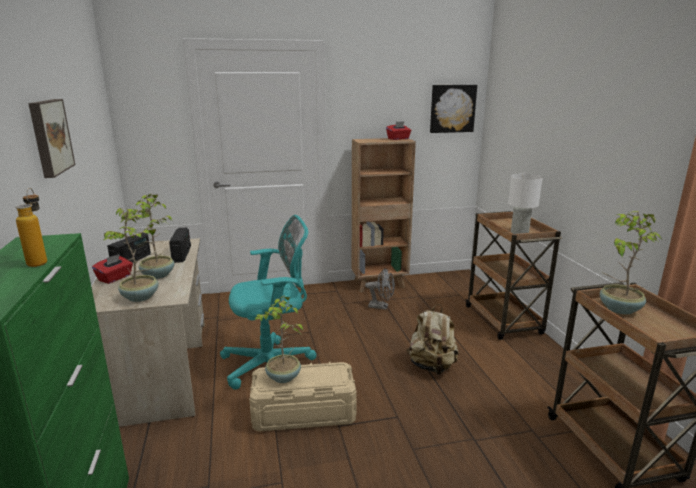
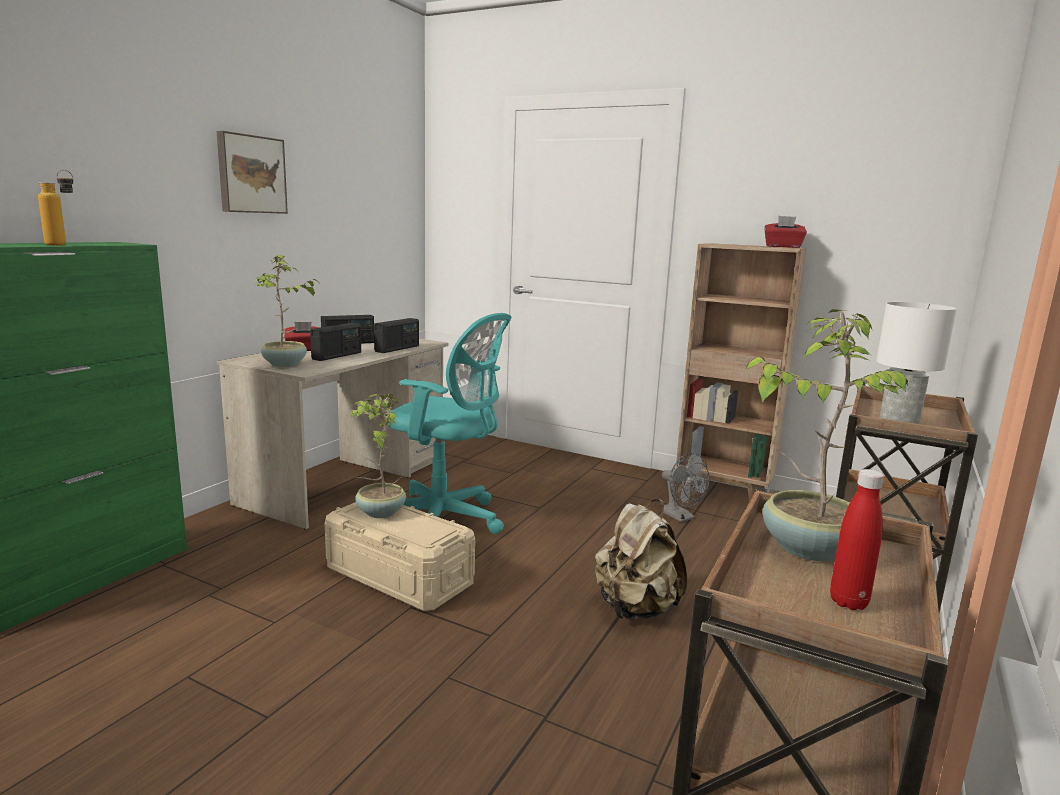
camera: 40 degrees right, 5 degrees down
potted plant [126,193,174,279] -> radio [310,323,361,361]
picture [430,85,477,133] -> none
none -> red bottle [830,469,884,610]

